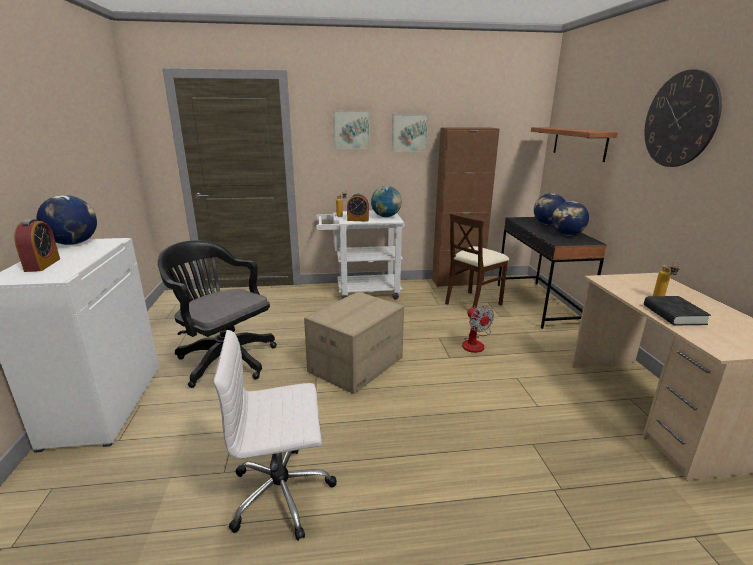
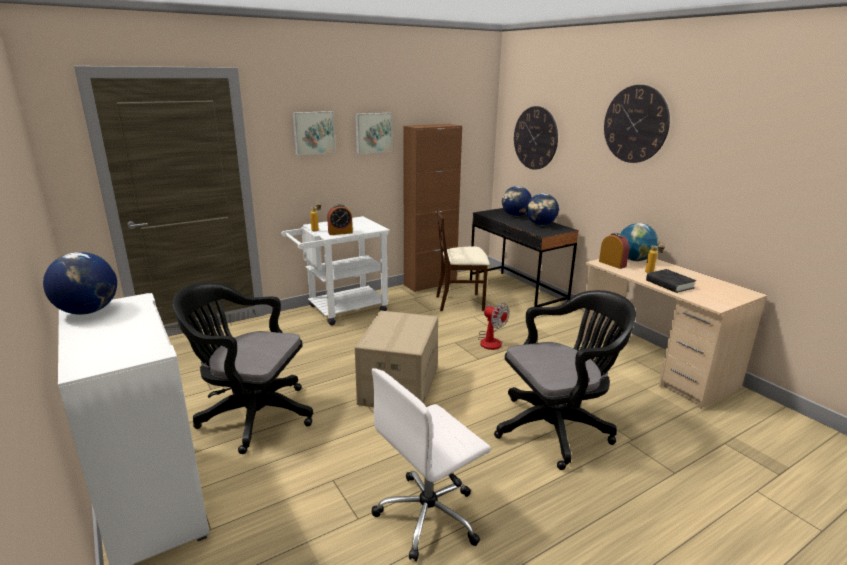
camera: 25 degrees left, 0 degrees up
alarm clock [14,219,60,272] -> alarm clock moved to [599,233,629,269]
globe [371,186,402,217] -> globe moved to [620,223,659,261]
beige chair [445,213,509,308] -> beige chair turned 60 degrees clockwise [436,208,490,311]
shelf [531,127,618,162] -> wall clock [514,106,558,170]
none -> black office chair [494,290,636,470]

